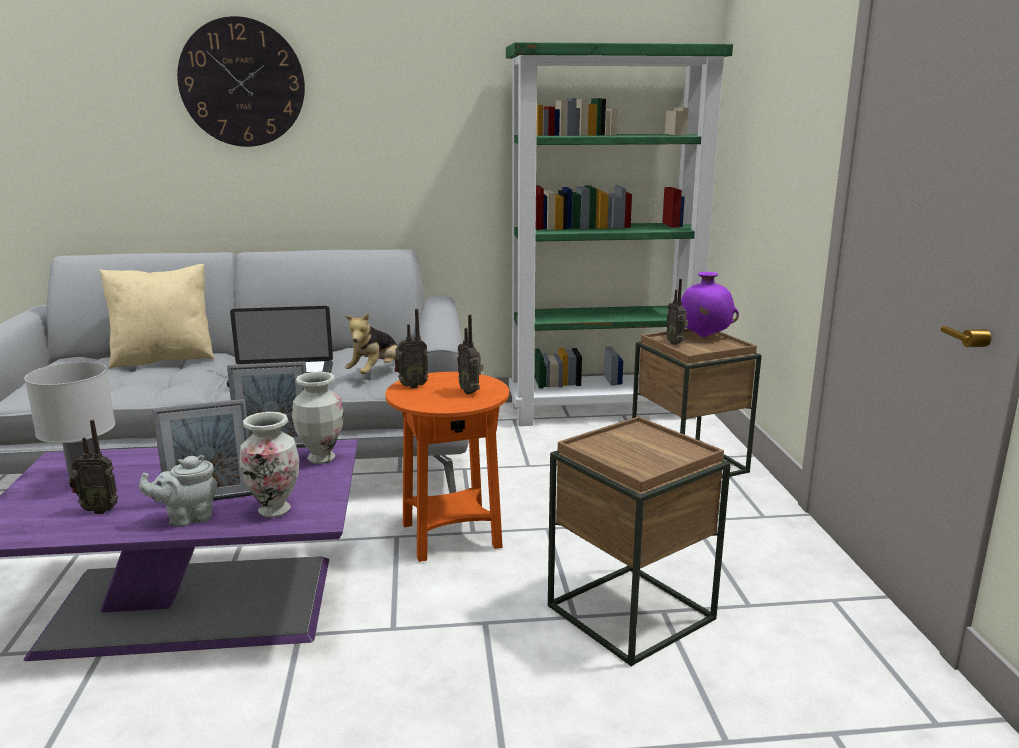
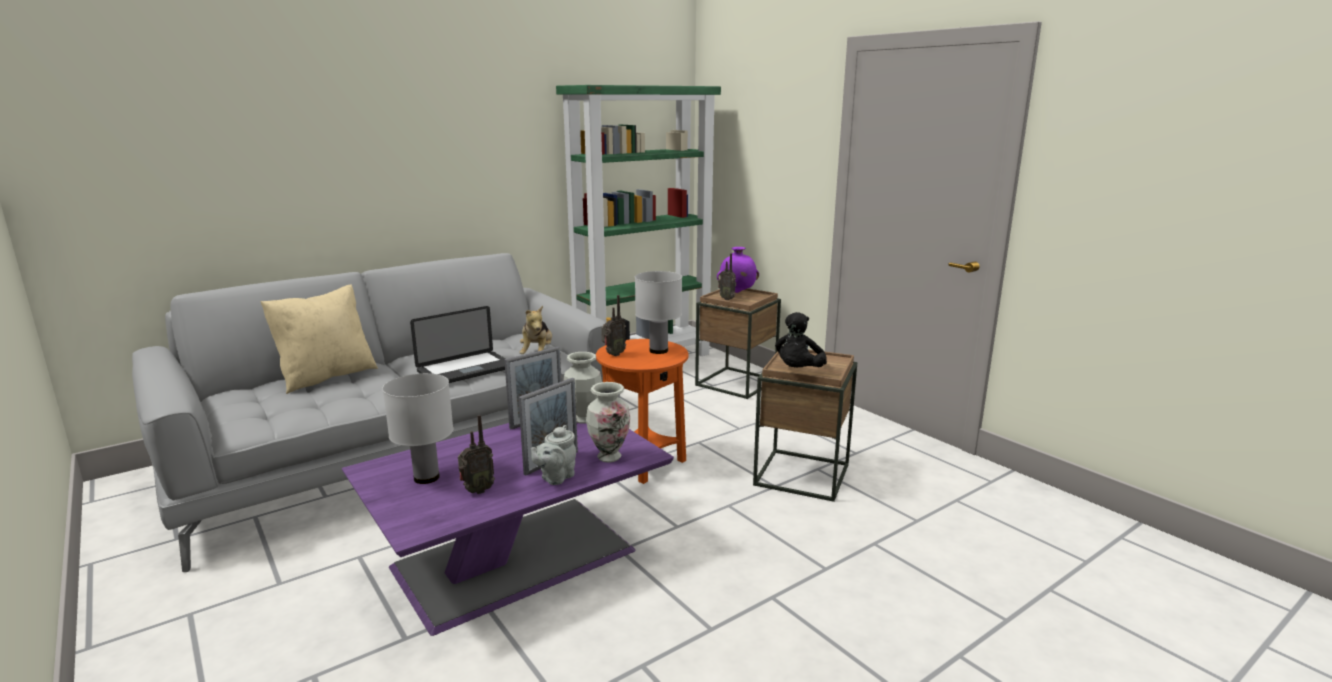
camera: 30 degrees left, 0 degrees up
wall clock [177,16,305,147] -> none
radio [457,314,483,394] -> white table lamp [635,271,682,354]
none -> black plush toy [775,312,827,367]

